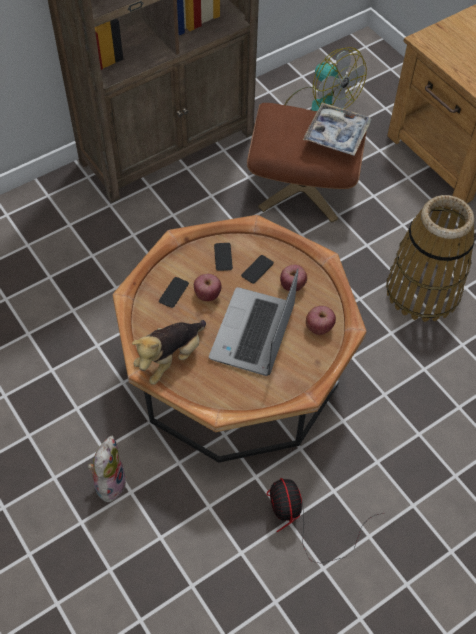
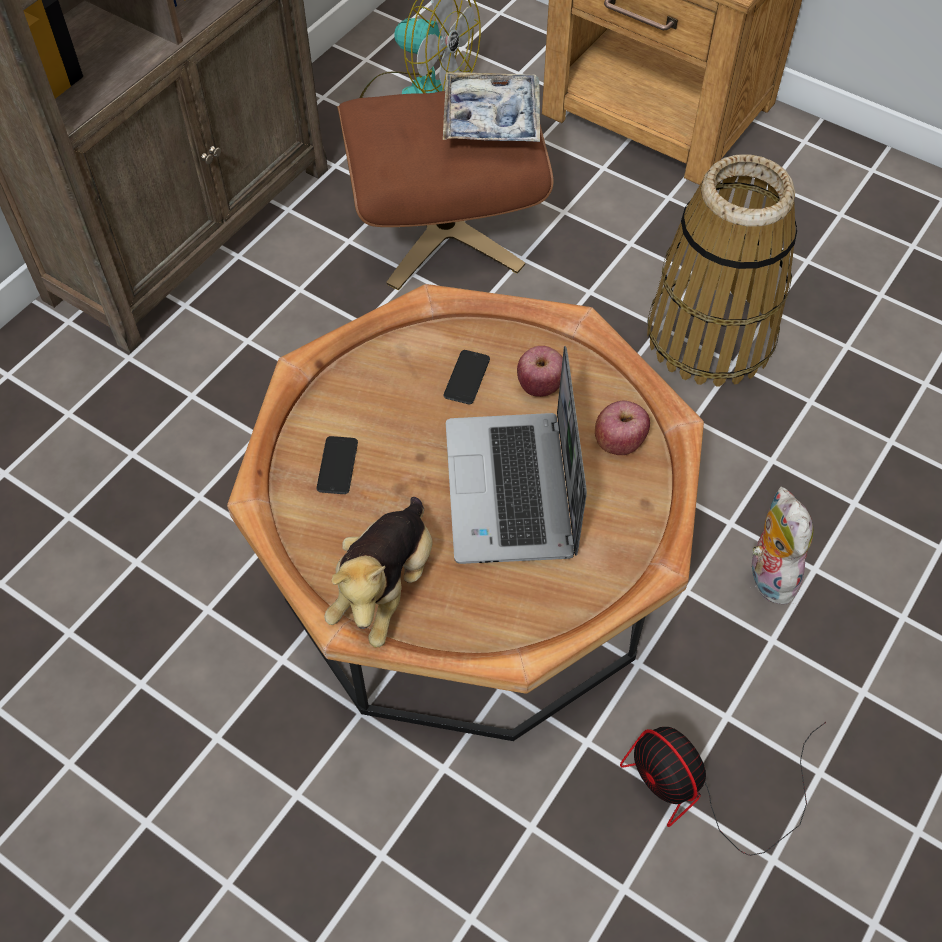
camera: 20 degrees left, 0 degrees up
plush toy [88,435,127,502] -> plush toy moved to [751,487,813,605]
apple [194,274,221,301] -> none
phone [214,243,233,271] -> none

